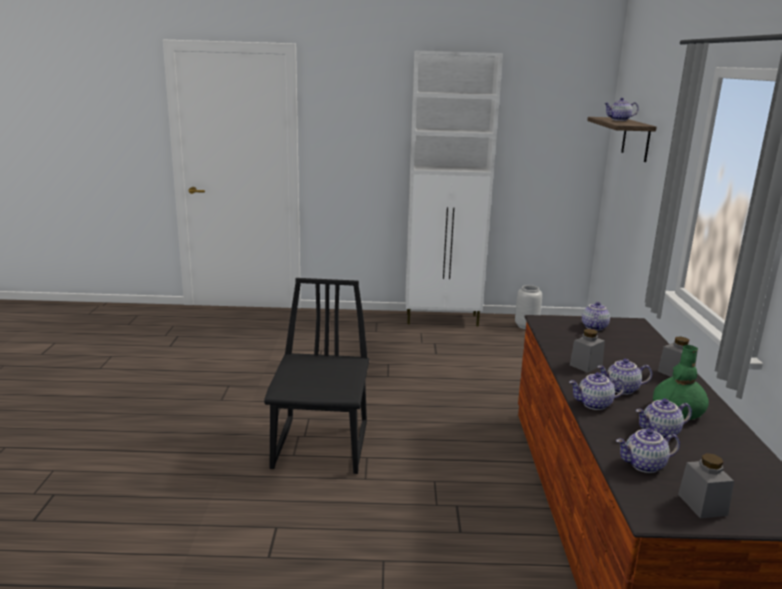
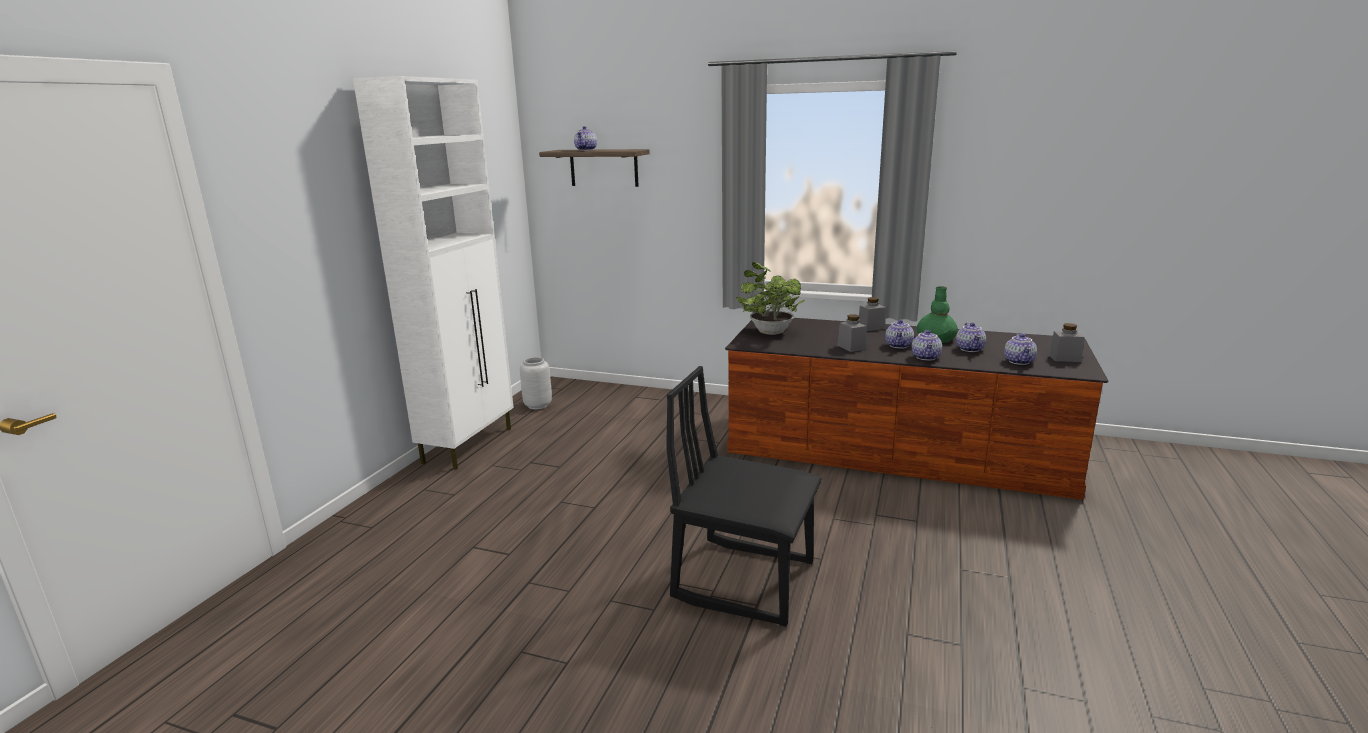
camera: 70 degrees left, 0 degrees up
teapot [582,302,610,331] -> potted plant [736,262,805,335]

